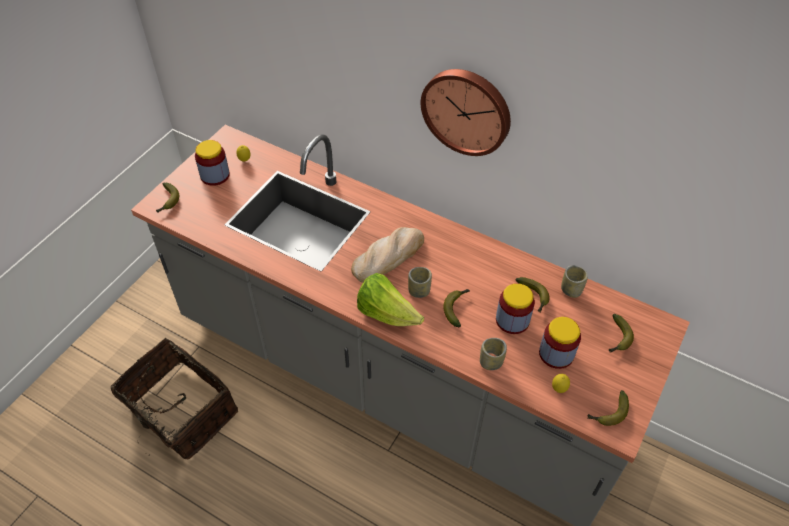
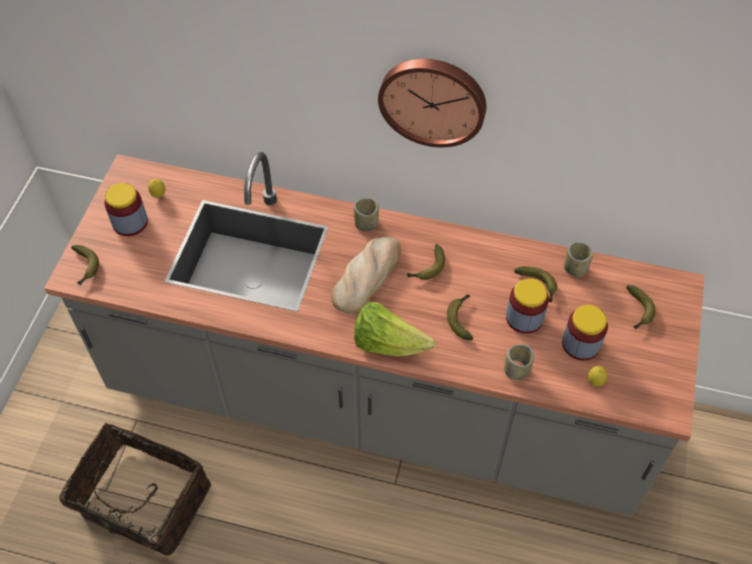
camera: 15 degrees left, 5 degrees up
cup [408,267,432,298] -> cup moved to [354,198,379,231]
banana [588,390,629,426] -> banana moved to [407,244,445,280]

